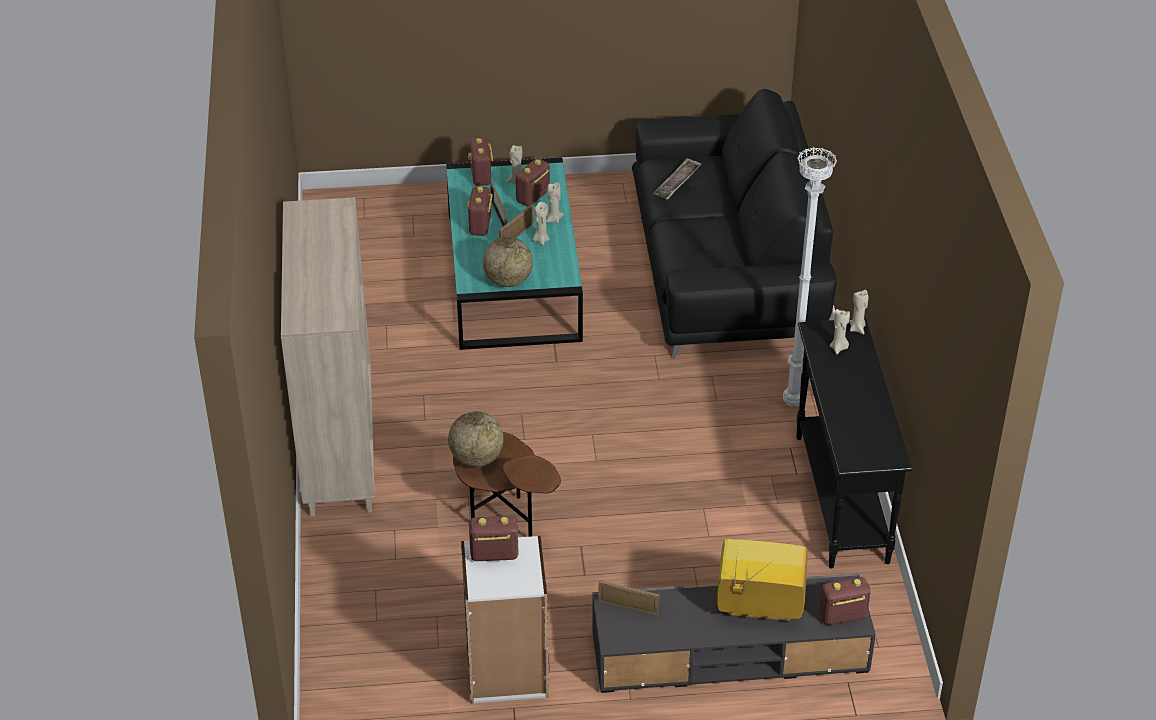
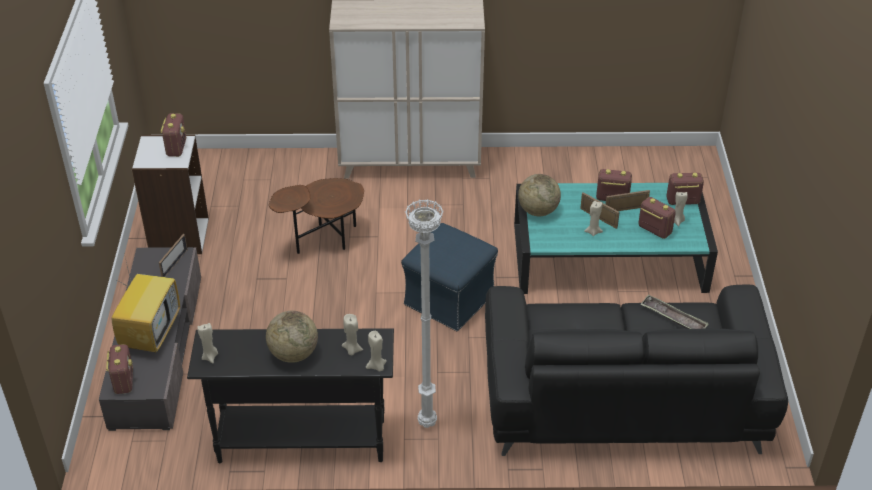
camera: 95 degrees right, 0 degrees up
globe [448,411,504,467] -> globe moved to [266,311,318,363]
beige candle [546,182,564,223] -> beige candle moved to [197,323,218,364]
none -> blue ottoman [401,223,498,331]

